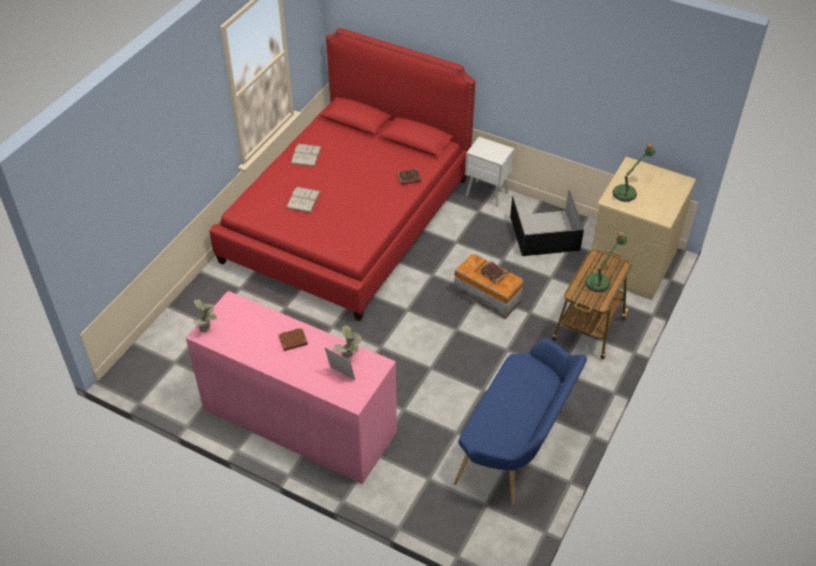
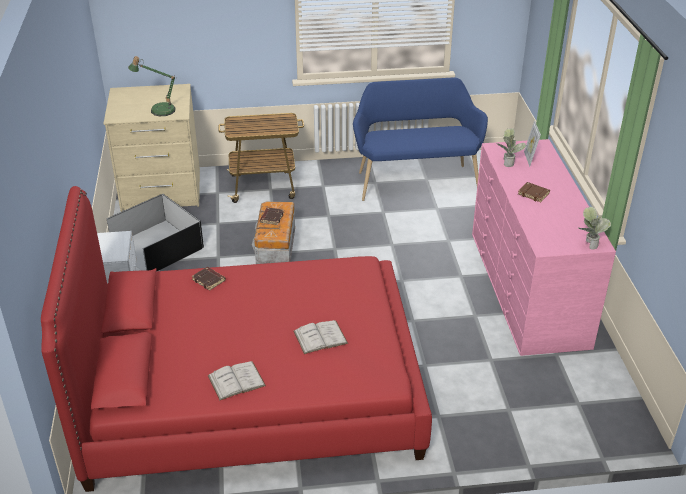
camera: 125 degrees left, 10 degrees down
table lamp [585,232,627,292] -> none

